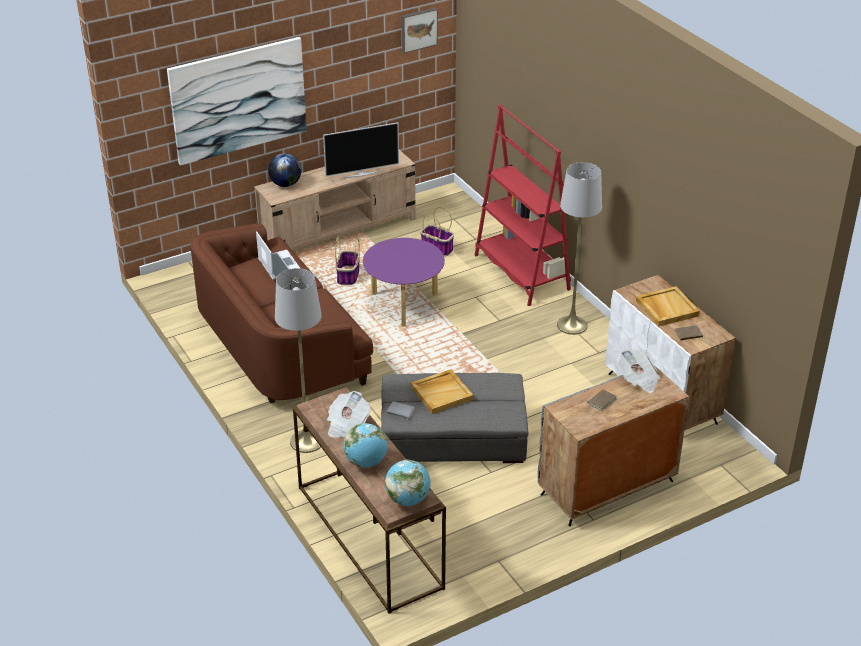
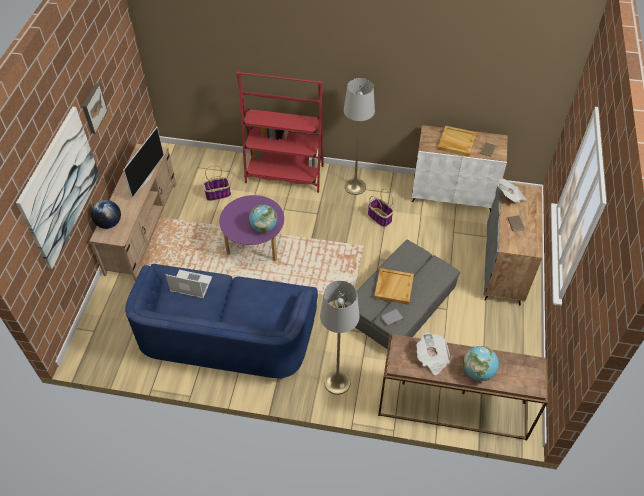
camera: 50 degrees left, 15 degrees up
brown sofa [191,223,373,404] -> blue sofa [125,264,318,379]
basket [335,236,360,285] -> basket moved to [368,189,394,227]
globe [385,460,431,506] -> globe moved to [249,205,277,233]
picture [401,8,438,53] -> picture moved to [82,83,108,134]

